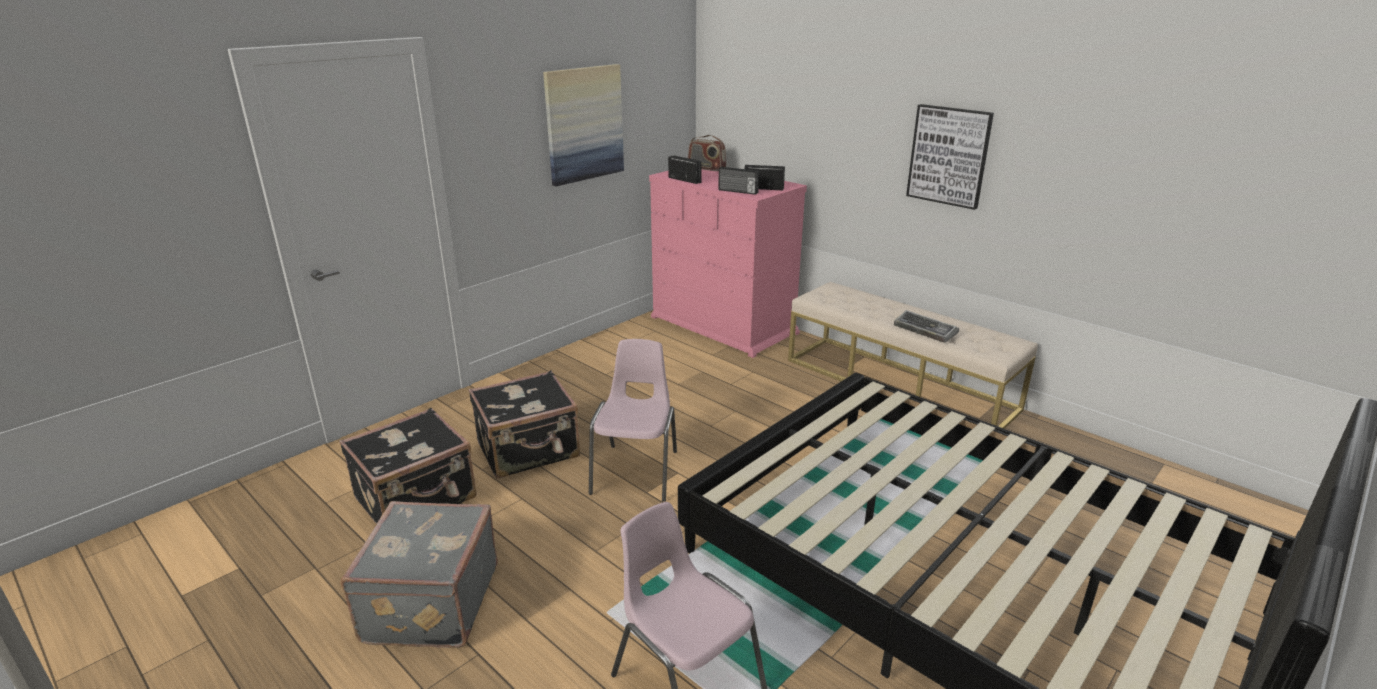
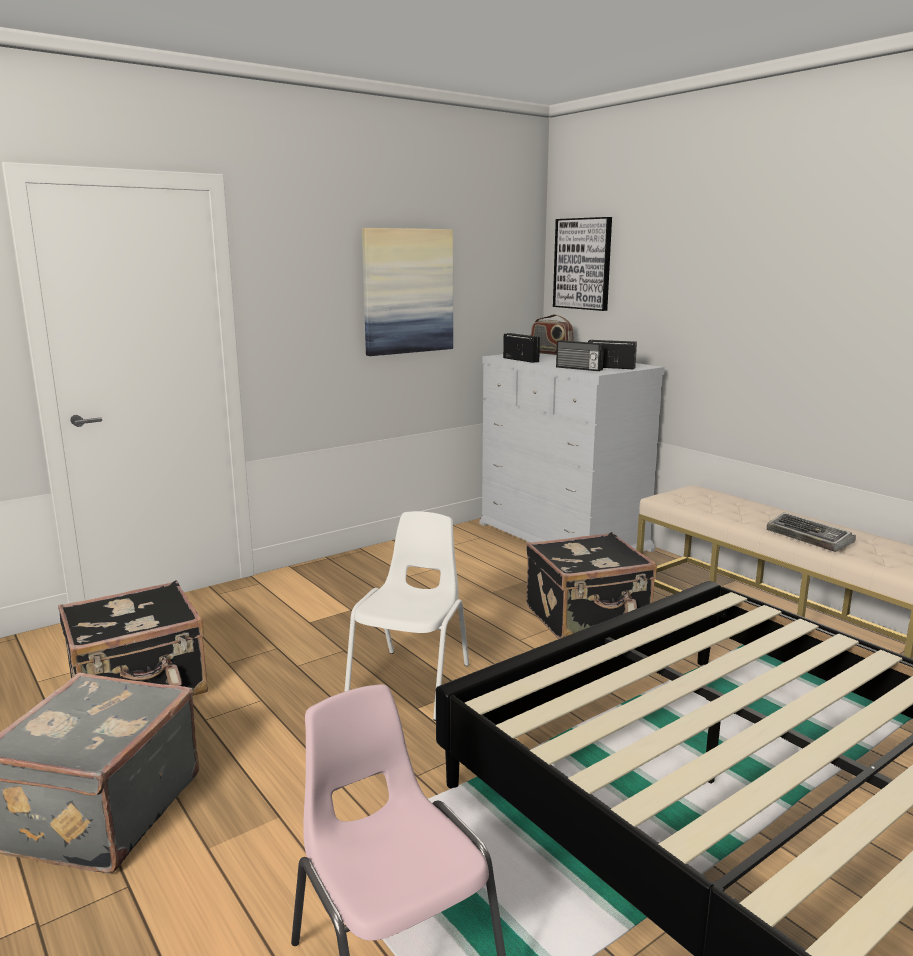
camera: 10 degrees right, 10 degrees down
black suitcase [469,370,580,479] -> black suitcase moved to [526,532,657,639]
pink chair [589,339,677,502] -> white chair [344,511,469,721]
pink dresser [649,170,807,358] -> white dresser [480,353,665,552]
picture [906,104,994,210] -> picture moved to [553,217,612,311]

